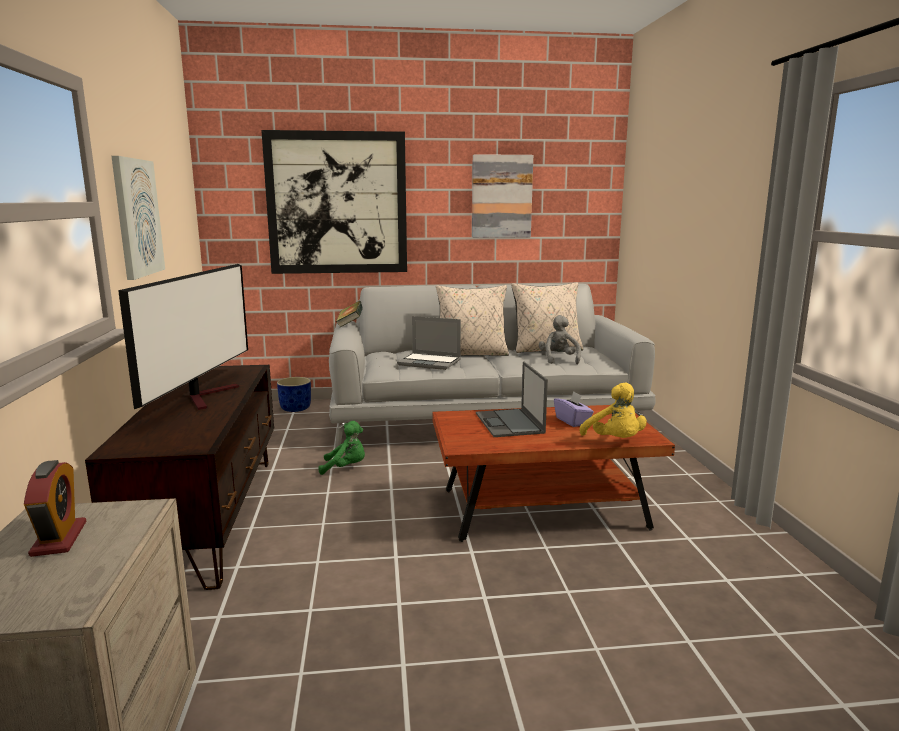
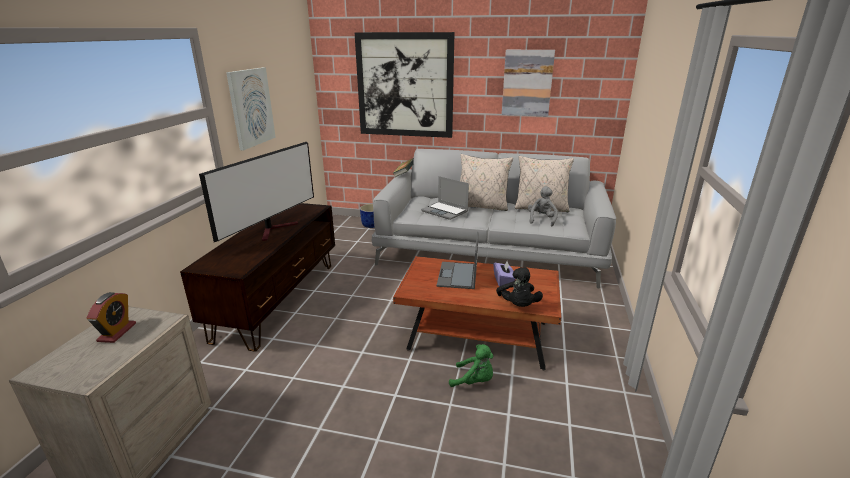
camera: 20 degrees right, 10 degrees up
green plush toy [319,421,365,475] -> green plush toy moved to [449,344,493,387]
yellow plush toy [580,383,647,438] -> black plush toy [496,267,543,307]

